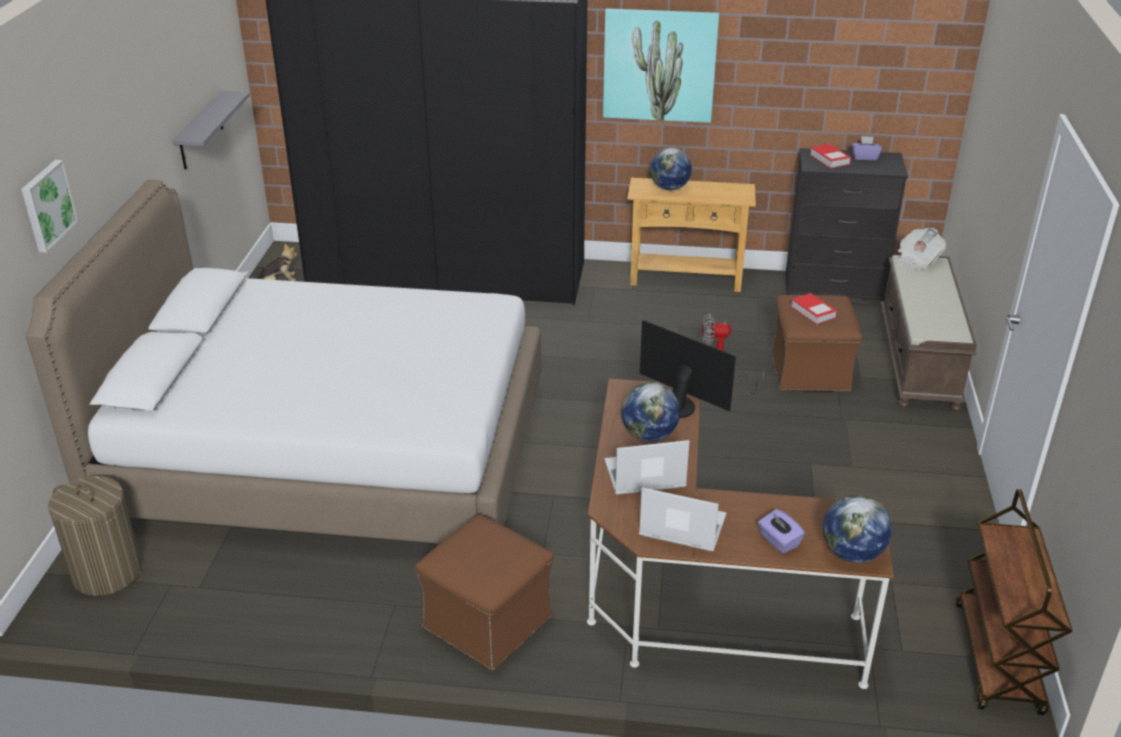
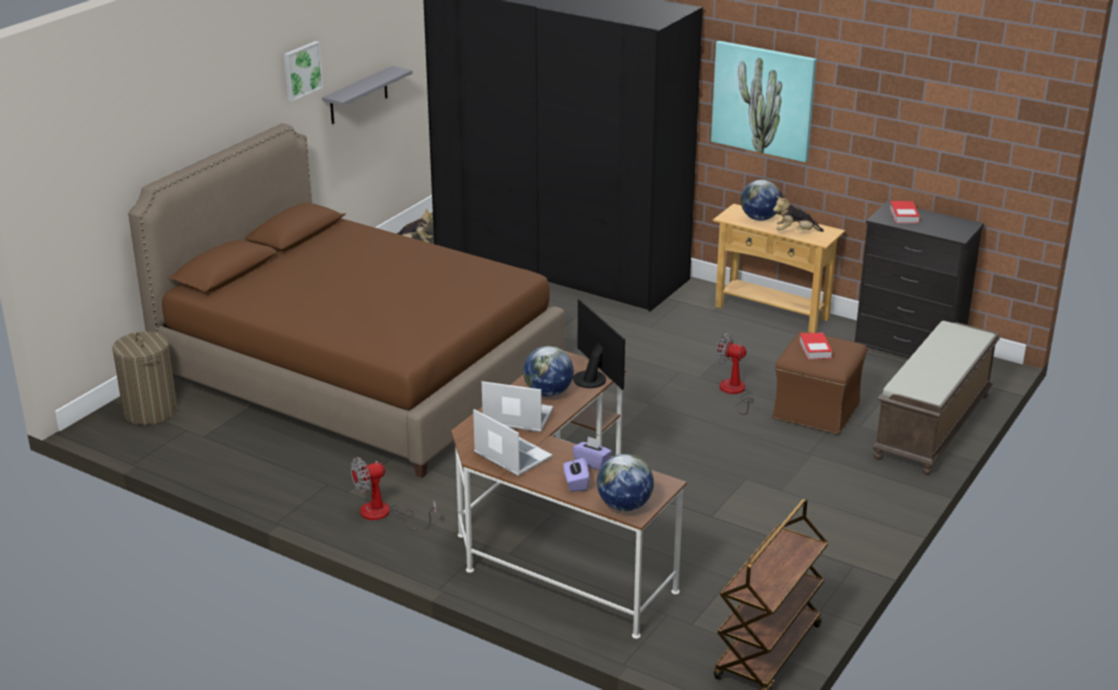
camera: 25 degrees right, 5 degrees down
picture [21,160,78,253] -> picture moved to [284,41,323,101]
white bed [26,180,541,544] -> brown bed [128,123,564,478]
brown ottoman [415,514,554,671] -> fan [351,457,437,530]
purple tissue box [852,136,882,160] -> purple tissue box moved to [572,436,612,470]
newspaper [898,228,946,269] -> none
none -> plush toy [773,195,824,232]

